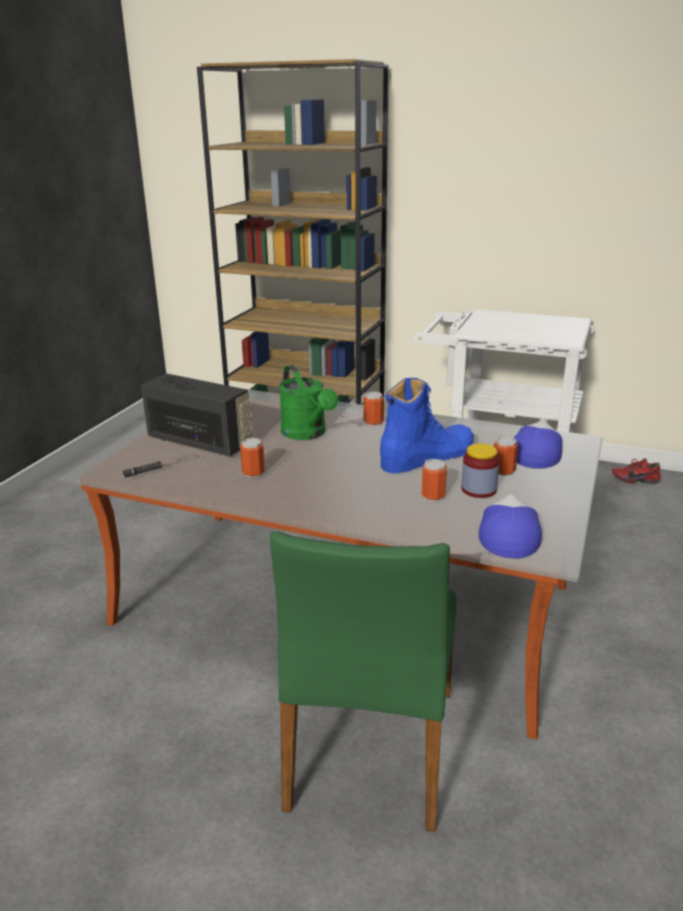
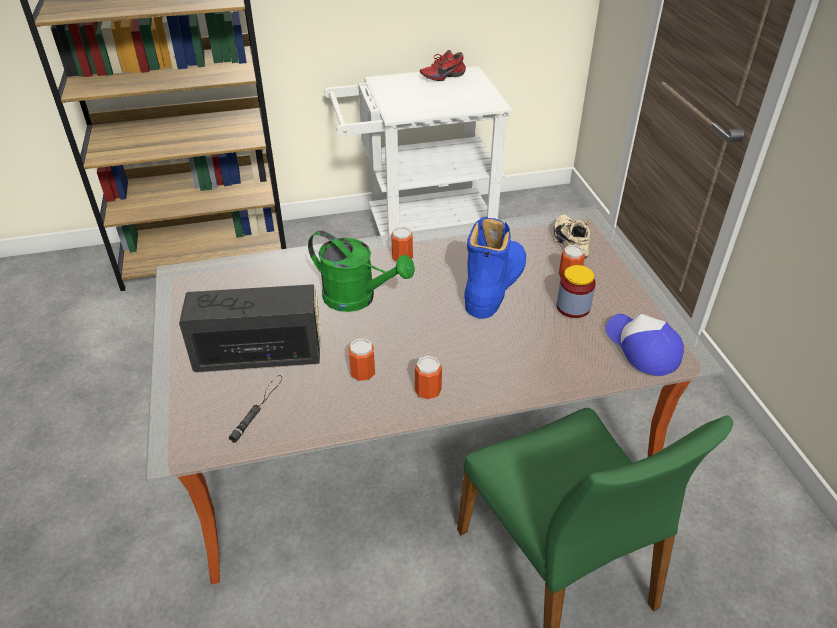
camera: 35 degrees left, 15 degrees up
can [422,459,447,501] -> can moved to [415,356,442,400]
cap [514,420,562,469] -> beige shoe [553,215,591,260]
red shoe [612,458,661,484] -> red shoe moved to [420,50,466,81]

